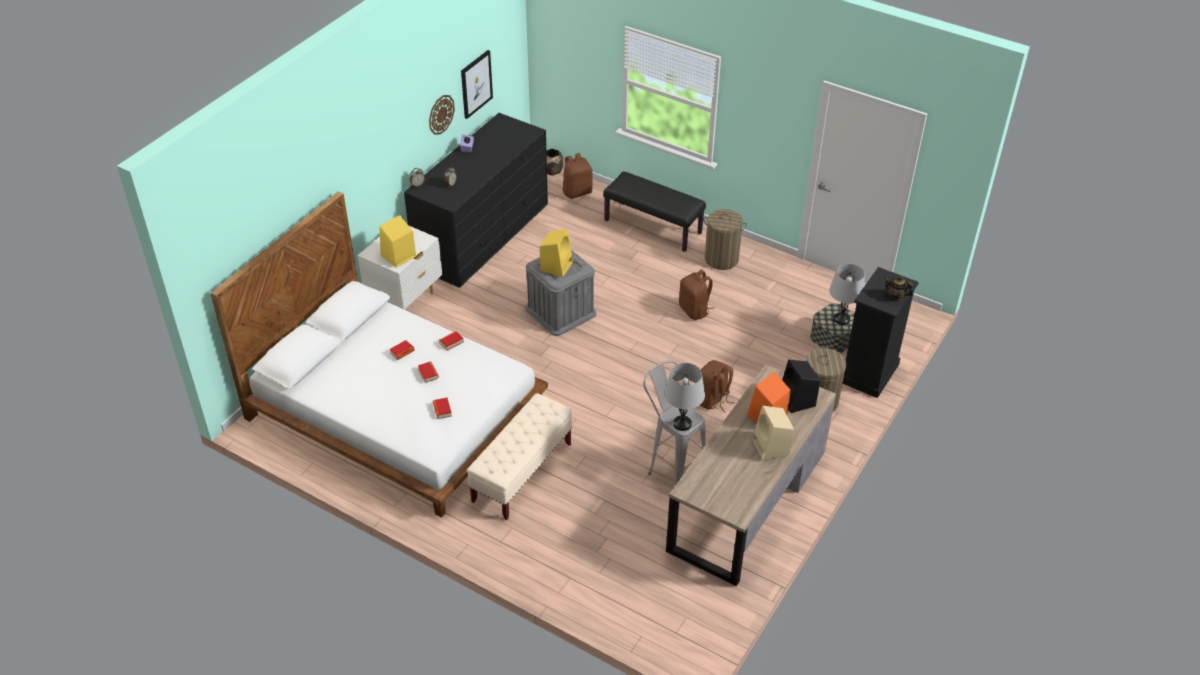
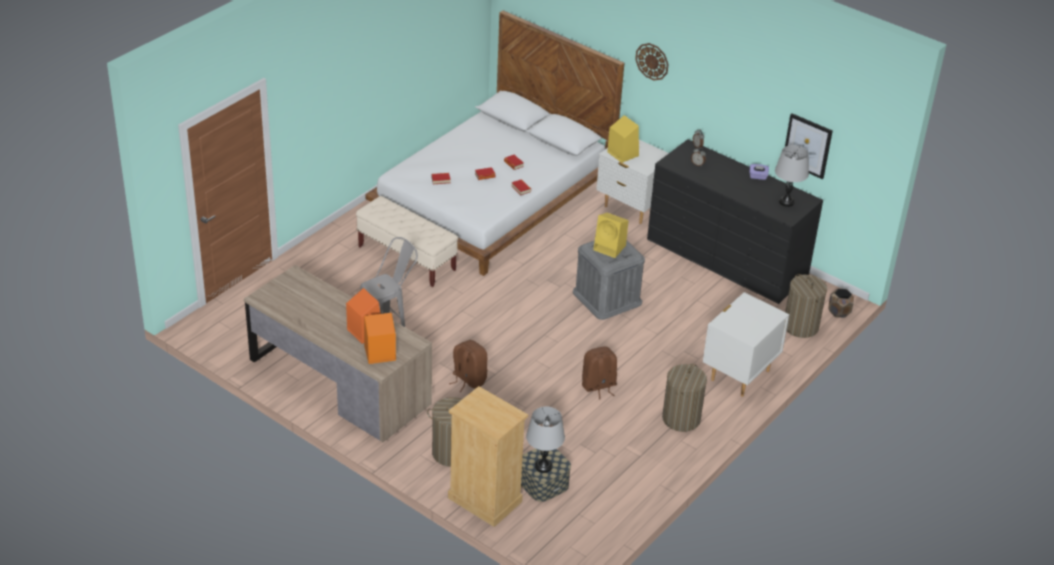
camera: 95 degrees right, 5 degrees down
wall clock [429,95,455,135] -> wall clock moved to [635,43,669,81]
brown backpack [563,153,593,199] -> laundry basket [785,274,827,338]
black bench [603,171,706,252] -> white nightstand [703,292,789,397]
grey table lamp [664,363,705,431] -> grey table lamp moved to [775,145,809,207]
beige speaker [752,406,794,461] -> none
black speaker [782,360,820,413] -> orange speaker [364,313,396,364]
black dresser [843,267,919,398] -> beige dresser [448,386,528,527]
teapot [884,276,913,302] -> none

